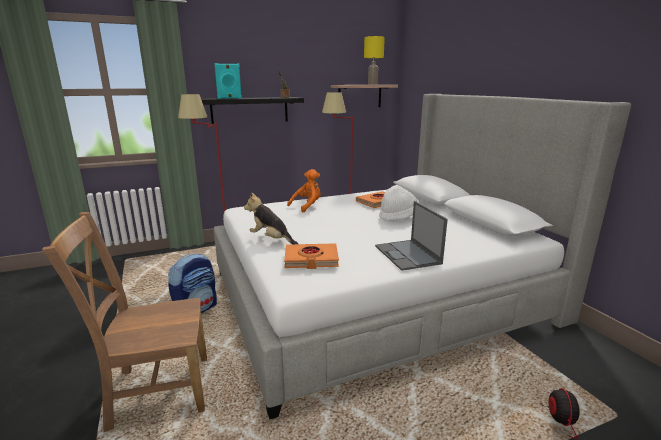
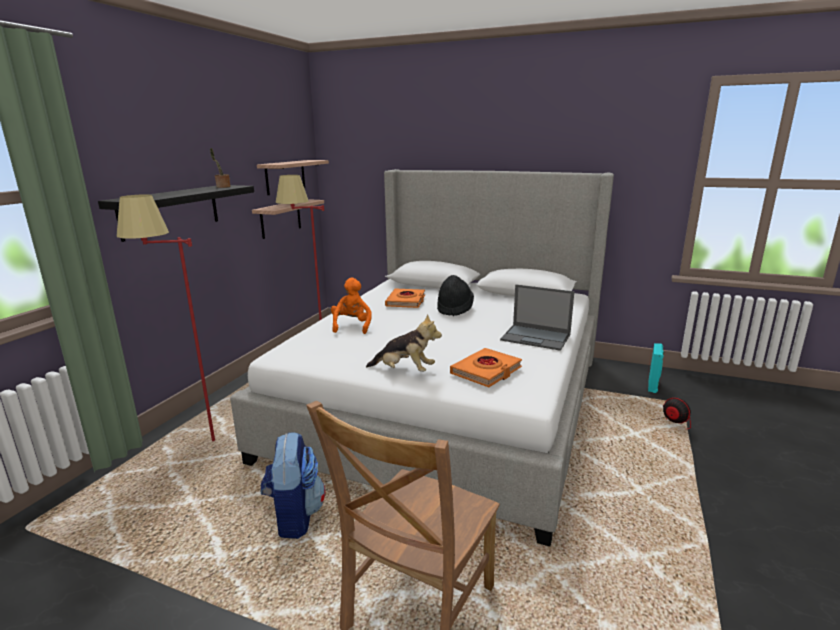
camera: 45 degrees left, 0 degrees up
turquoise speaker [214,63,242,99] -> turquoise speaker moved to [648,343,664,393]
plush toy [244,193,298,244] -> plush toy turned 150 degrees counterclockwise [366,314,442,372]
yellow table lamp [364,36,385,85] -> none
white hat [379,185,419,221] -> black hat [437,275,474,316]
none -> shelf [252,199,324,239]

